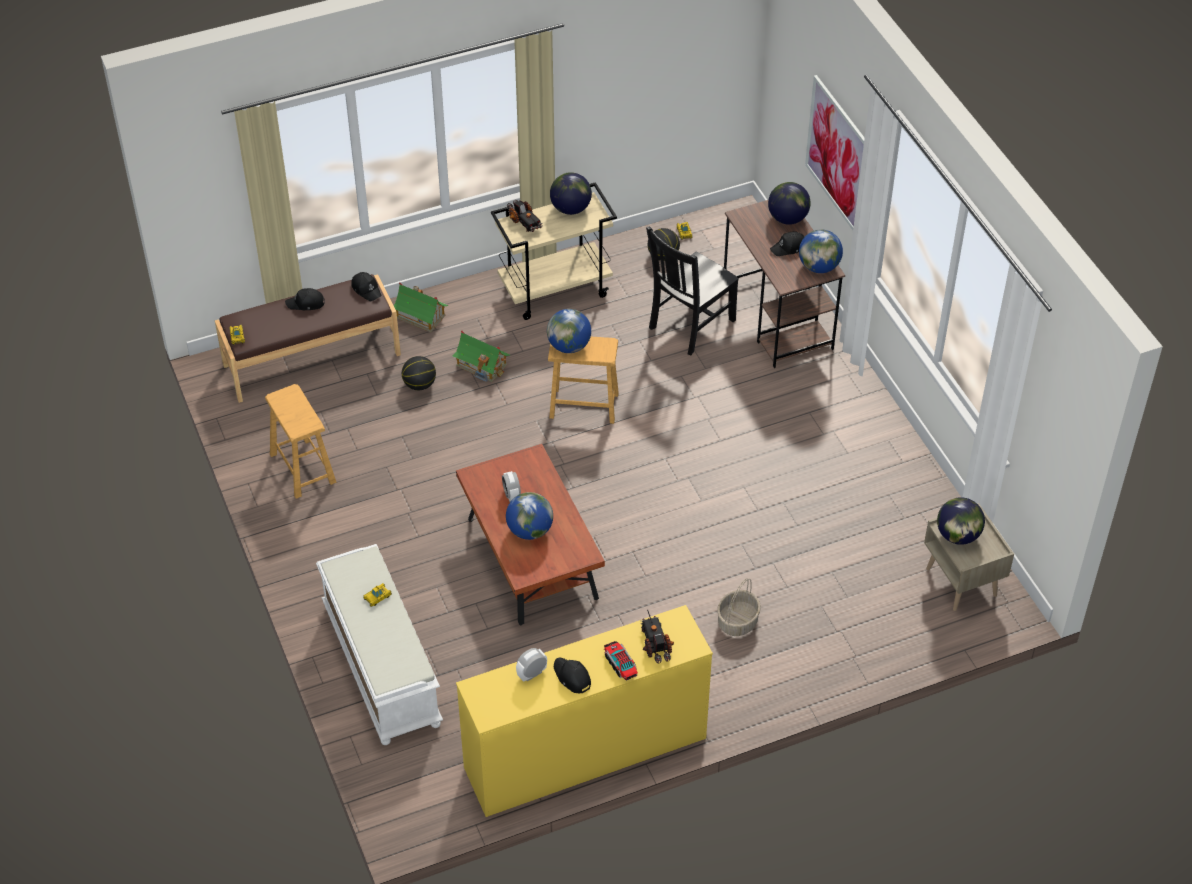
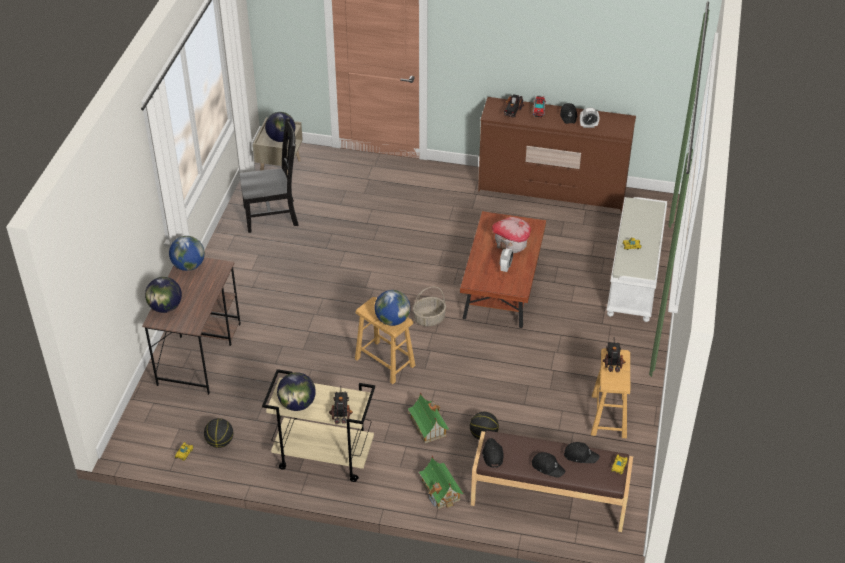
camera: 145 degrees left, 5 degrees down
yellow dresser [456,605,713,817] -> brown dresser [478,97,636,211]
globe [506,492,553,540] -> toy house [492,217,531,253]
black chair [646,227,739,355] -> black chair moved to [239,117,299,233]
basket [717,578,761,636] -> basket moved to [413,287,446,326]
black cap [770,231,804,256] -> black cap moved to [564,442,600,463]
picture [805,75,865,230] -> none
none -> toy truck [602,337,625,373]

